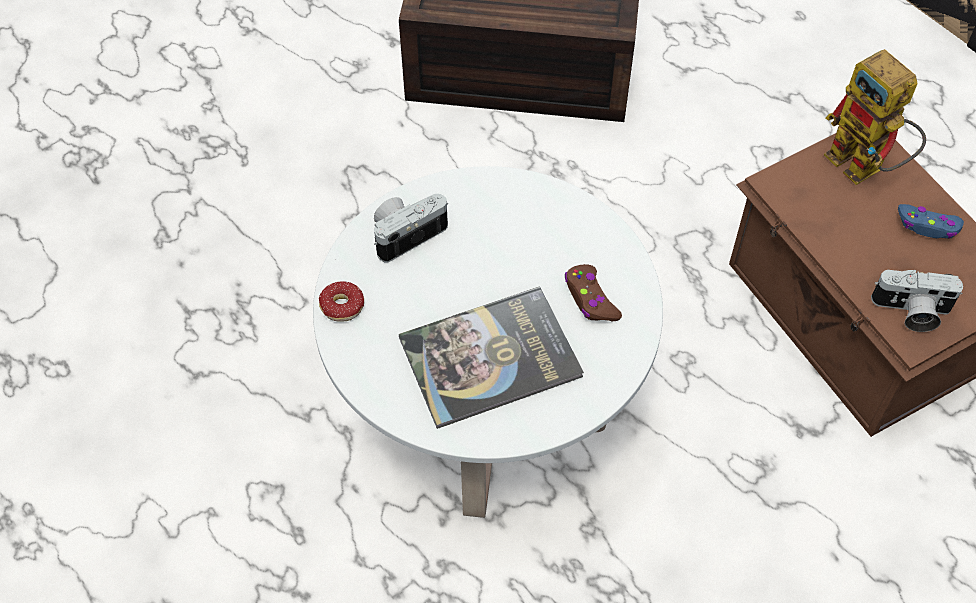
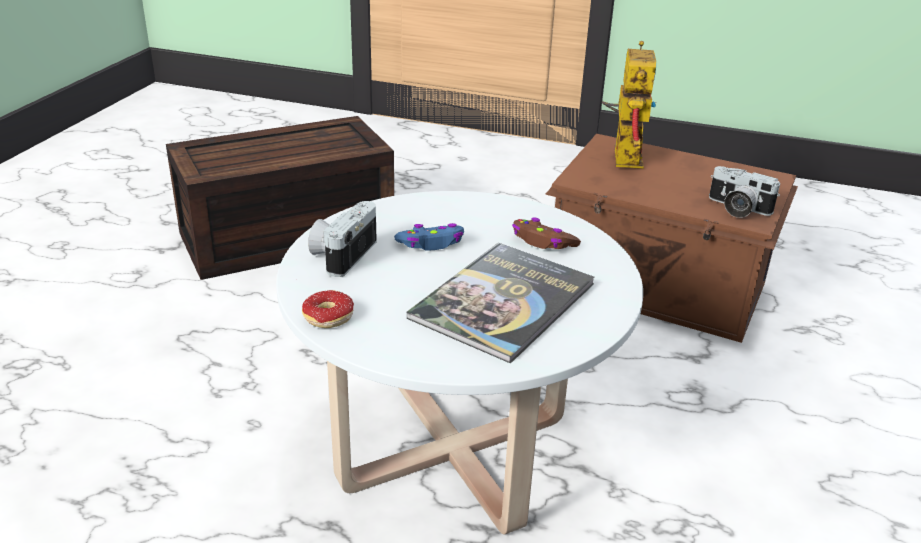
camera: 35 degrees left, 25 degrees down
toy robot [824,49,926,185] -> toy robot turned 105 degrees counterclockwise [602,41,657,169]
camera [871,270,963,332] -> camera turned 60 degrees clockwise [709,166,780,218]
blue game controller [898,204,964,238] -> blue game controller moved to [394,223,464,251]

